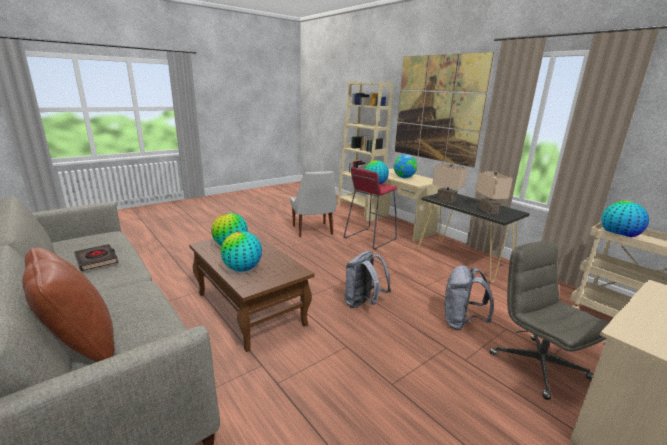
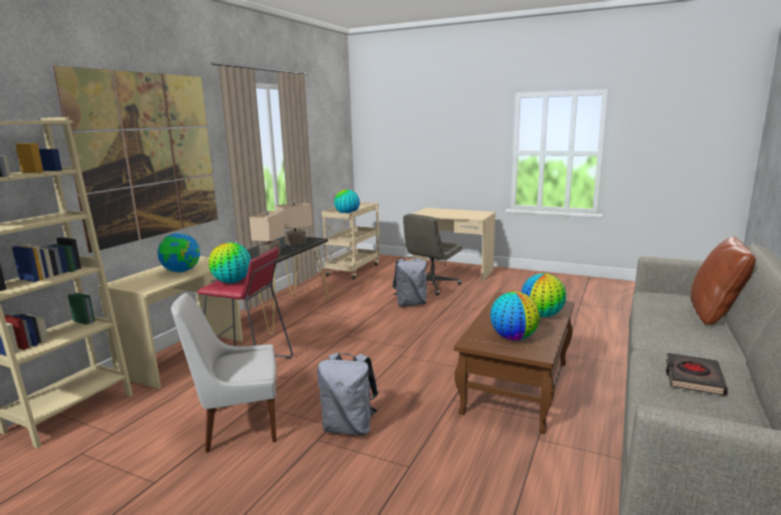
camera: 115 degrees left, 5 degrees down
white chair [290,171,336,237] -> white chair turned 150 degrees counterclockwise [171,293,277,453]
grey backpack [344,251,391,308] -> grey backpack moved to [317,353,378,436]

